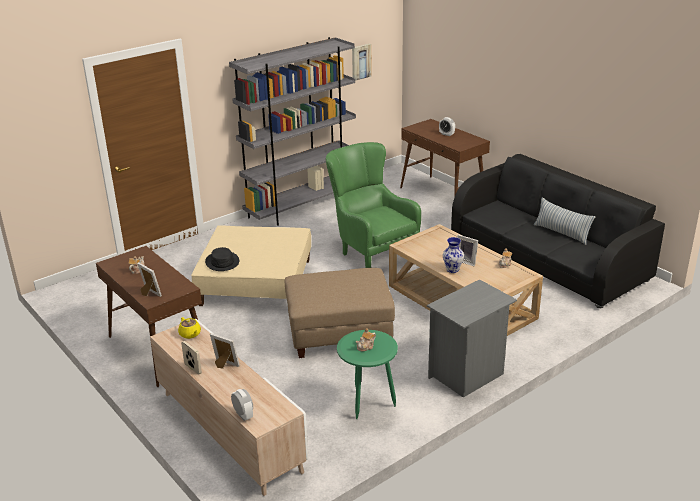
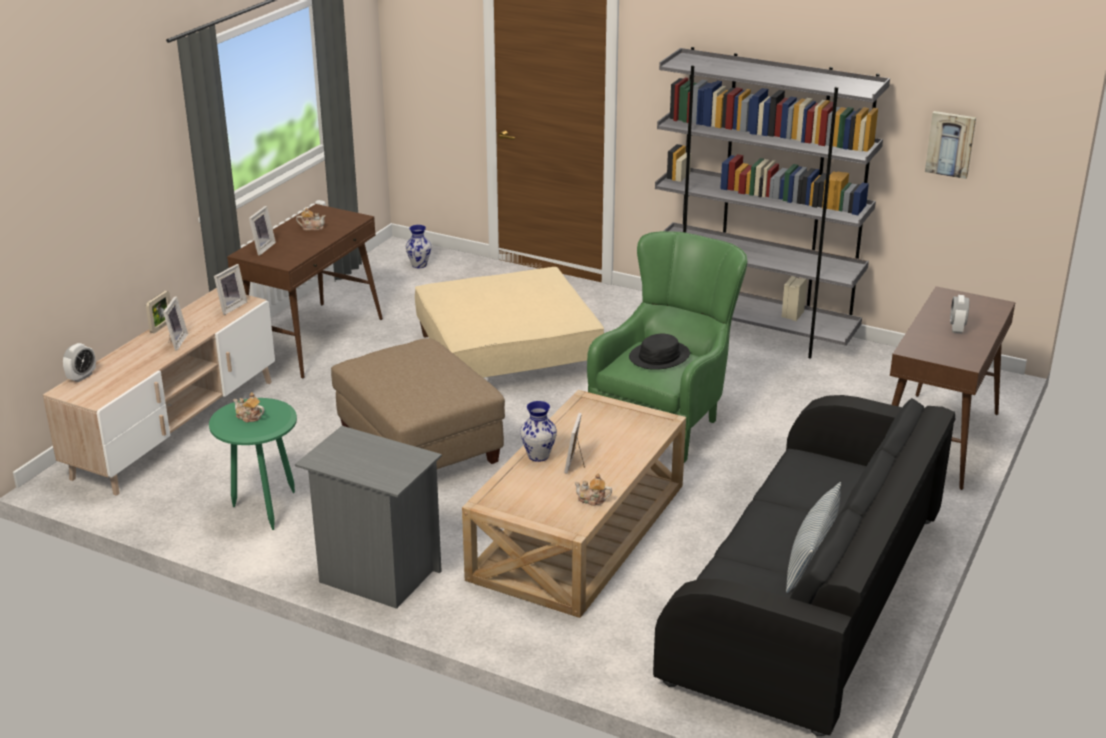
camera: 65 degrees right, 0 degrees up
yellow teapot [178,317,201,339] -> picture frame [214,264,247,315]
black hat [205,247,239,271] -> black hat moved to [629,333,690,370]
none -> vase [406,225,431,268]

